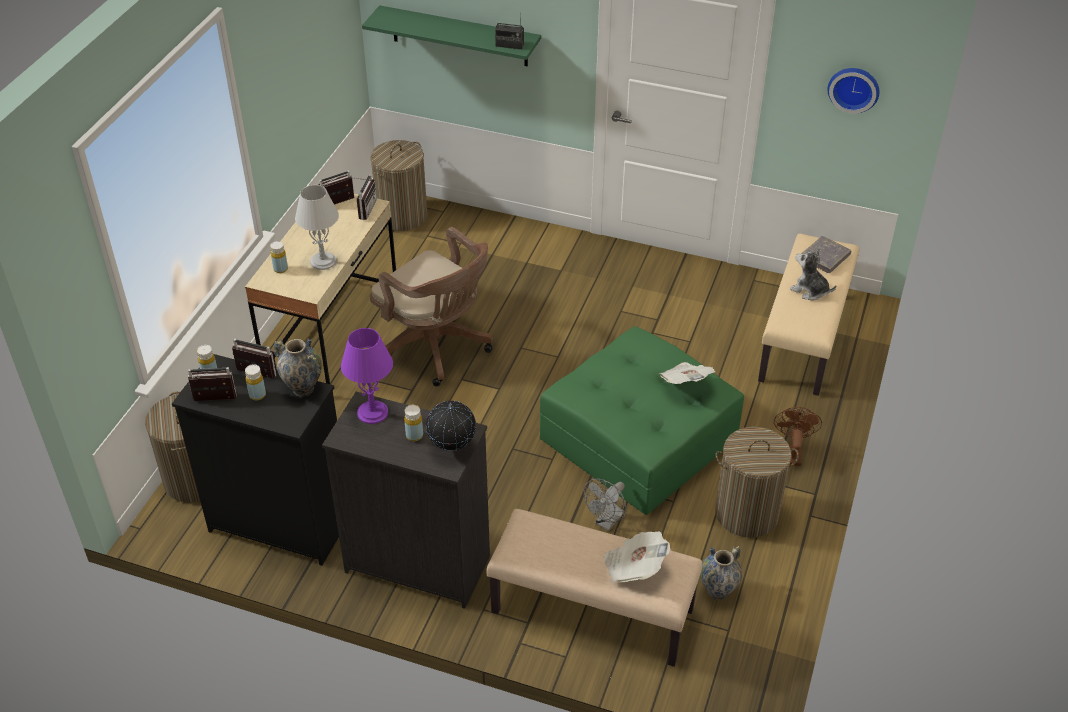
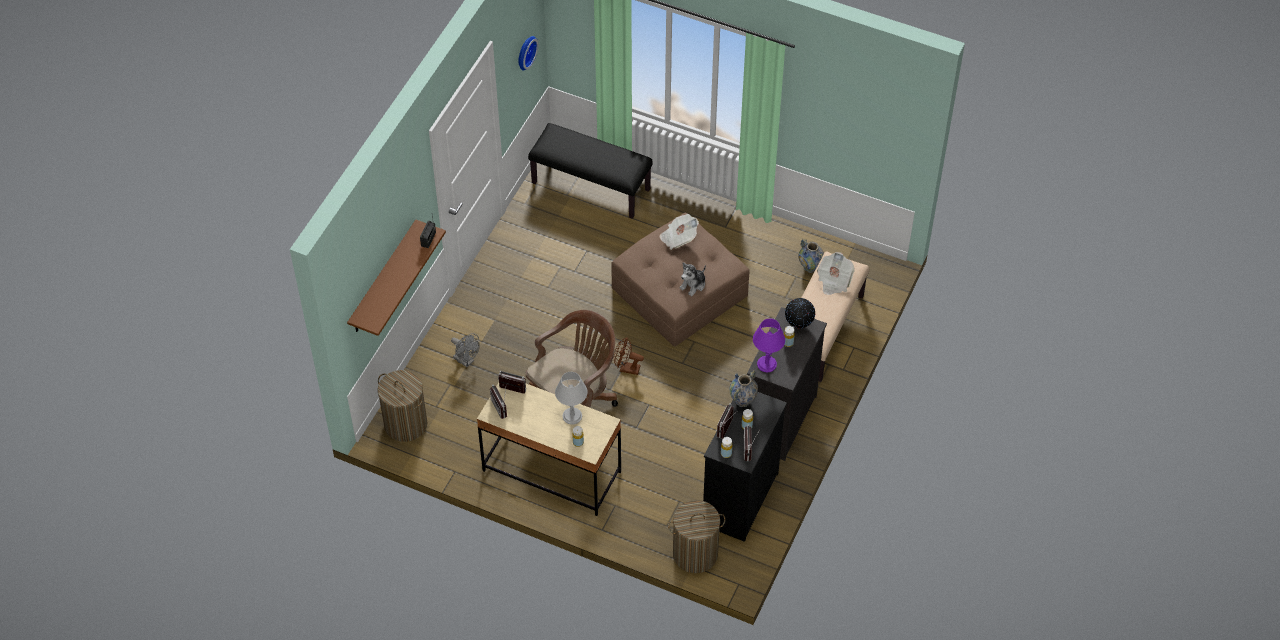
camera: 85 degrees left, 10 degrees up
green shelf [362,5,541,66] -> brown shelf [347,220,446,336]
green ottoman [540,326,744,515] -> brown ottoman [611,213,750,347]
grey fan [583,479,626,531] -> grey fan moved to [451,333,479,367]
laundry basket [715,427,799,538] -> none
beige bench [758,234,859,396] -> black bench [528,123,653,219]
brown fan [774,407,822,466] -> brown fan moved to [614,337,644,375]
plush toy [790,248,836,300] -> plush toy moved to [680,262,706,296]
grey book [801,236,851,273] -> none

